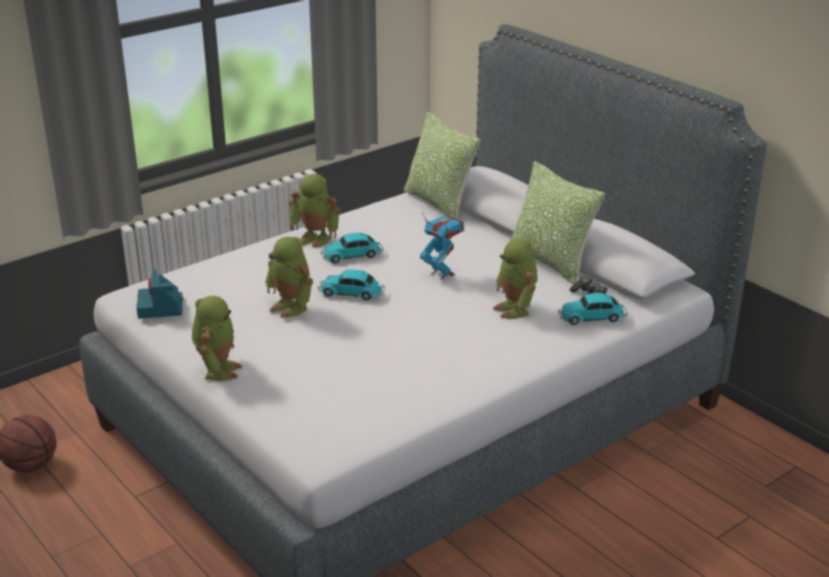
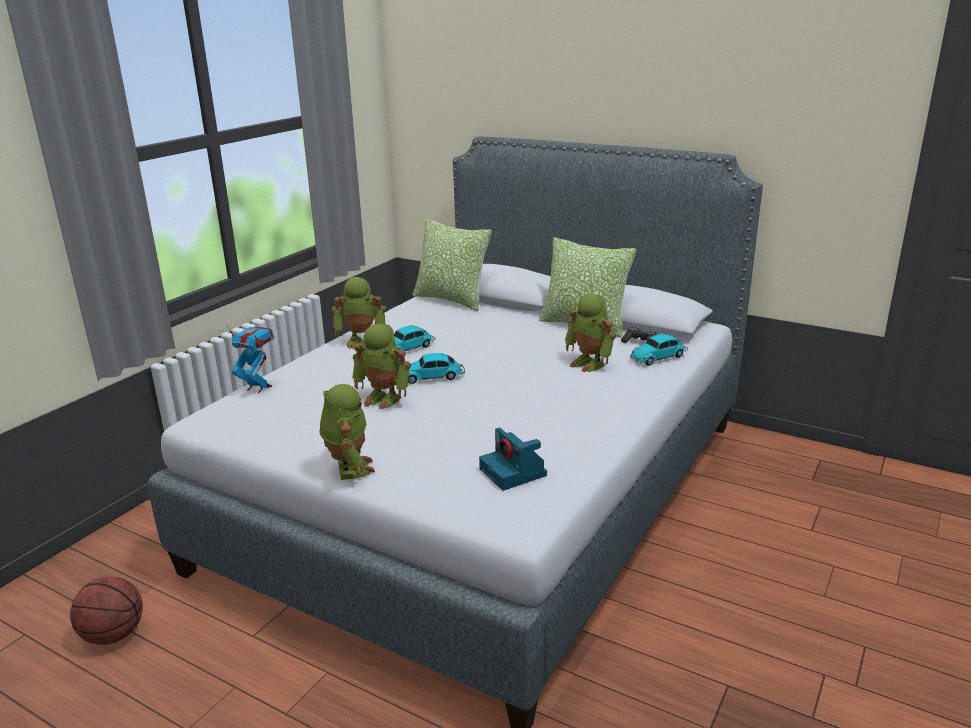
camera: 20 degrees left, 5 degrees down
camera [136,269,183,319] -> camera moved to [479,427,547,491]
toy robot [420,213,464,280] -> toy robot moved to [226,325,275,393]

